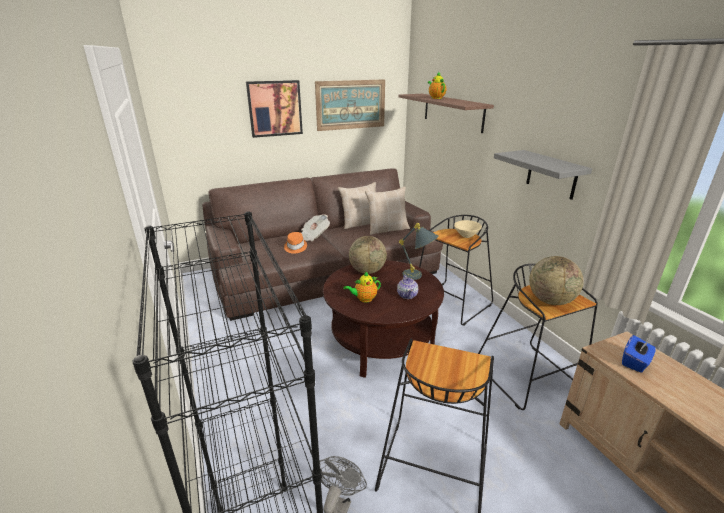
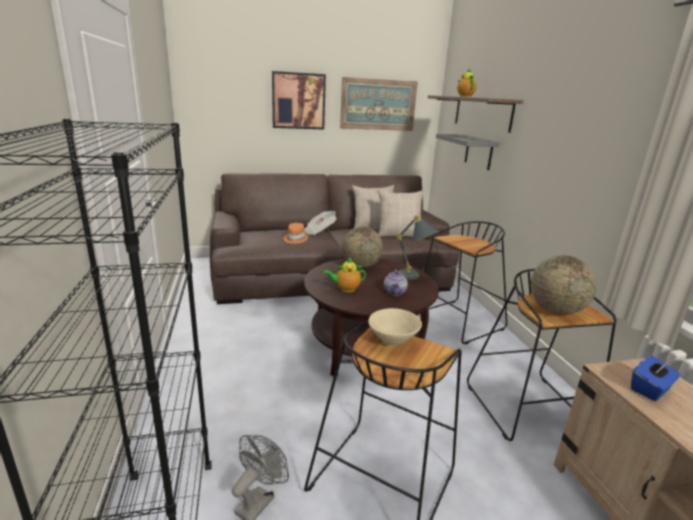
camera: 10 degrees right, 5 degrees down
beige bowl [454,220,482,238] -> beige bowl moved to [368,308,422,346]
grey shelf [494,150,592,200] -> grey shelf moved to [436,134,500,170]

